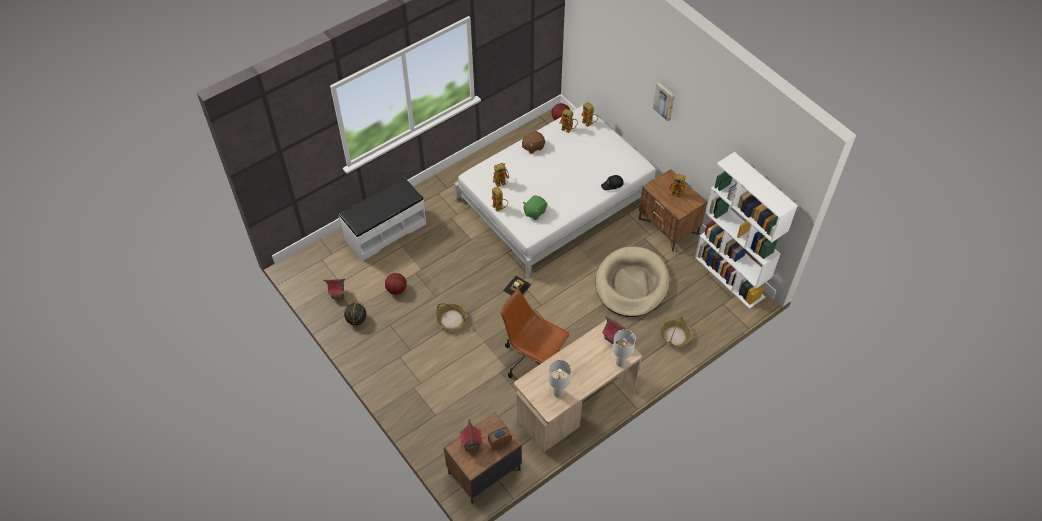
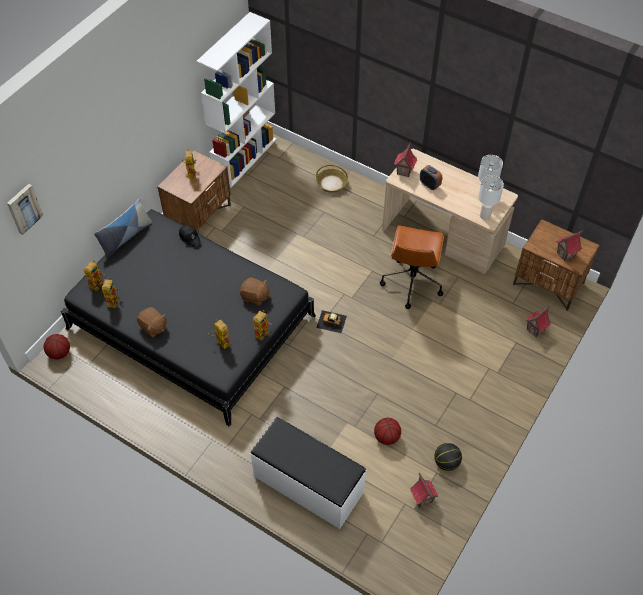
camera: 110 degrees left, 0 degrees up
basket [435,303,467,330] -> none
white bed [454,106,657,279] -> black bed [61,209,316,427]
alarm clock [488,427,512,450] -> alarm clock moved to [420,165,442,190]
green plush toy [523,195,547,220] -> brown plush toy [240,277,270,306]
beige dog bed [596,247,669,317] -> none
white table lamp [613,329,636,367] -> white table lamp moved to [478,175,504,220]
picture [653,82,675,121] -> picture moved to [7,184,43,235]
none -> pillow [94,199,152,258]
none -> toy house [526,306,551,337]

